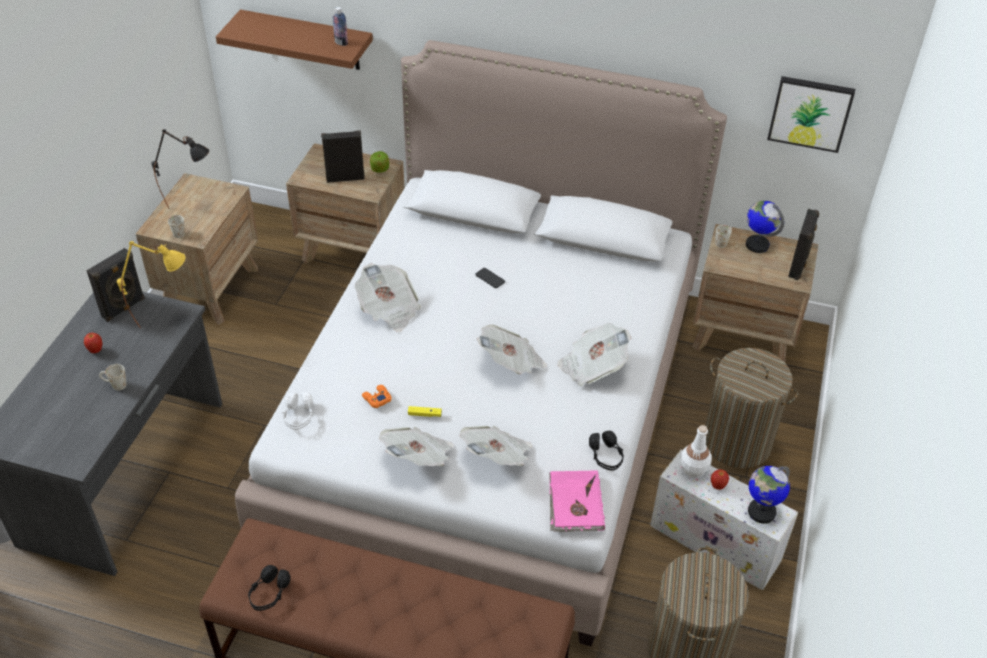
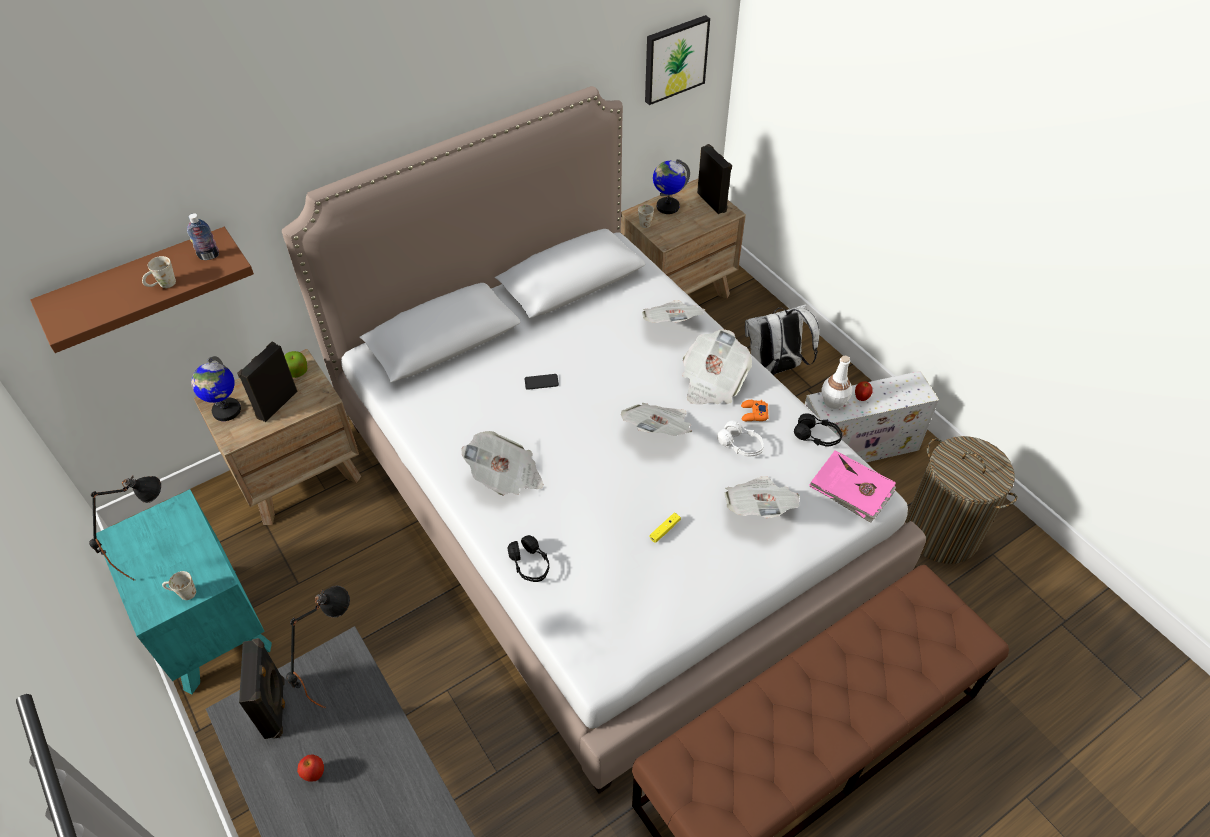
camera: 50 degrees left, 5 degrees up
white mug [99,364,127,391] -> white mug moved to [142,256,176,288]
yellow table lamp [117,241,185,328] -> black table lamp [286,586,350,708]
brown nightstand [136,173,258,325] -> turquoise nightstand [96,489,272,694]
black headphones [248,565,291,611] -> black headphones moved to [507,535,549,582]
white headphones [283,392,313,430] -> white headphones moved to [717,421,764,457]
orange game controller [362,385,392,408] -> orange game controller moved to [741,400,769,421]
newspaper [379,427,454,466] -> newspaper moved to [642,300,705,323]
laundry basket [705,348,798,468] -> white backpack [745,304,819,375]
globe [748,466,790,524] -> globe moved to [191,356,241,421]

